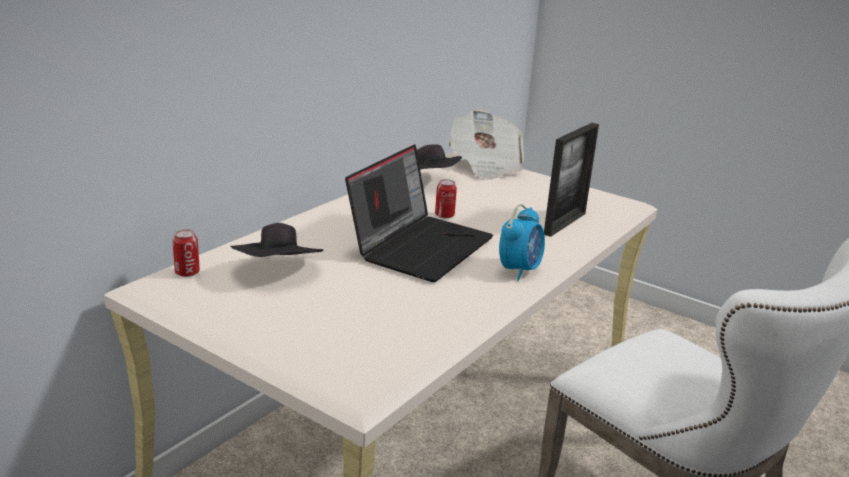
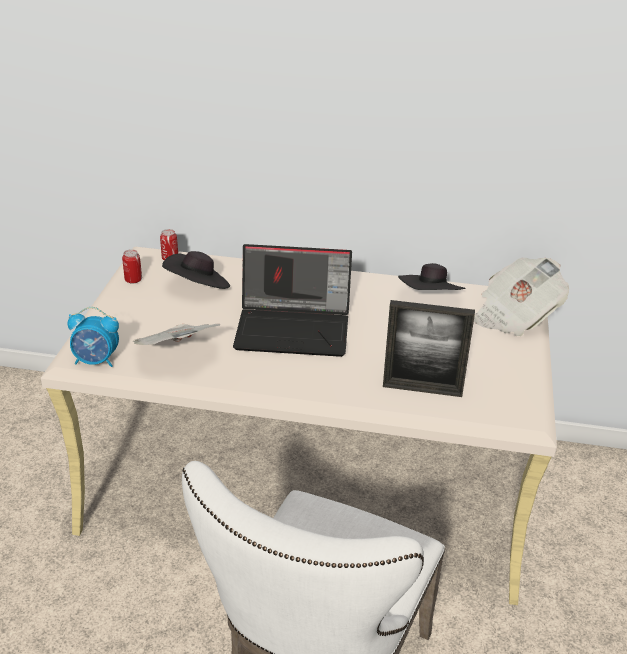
camera: 65 degrees right, 10 degrees up
can [435,179,457,219] -> can moved to [122,249,142,284]
alarm clock [499,204,545,281] -> alarm clock moved to [67,307,119,367]
none -> newspaper [133,324,221,345]

